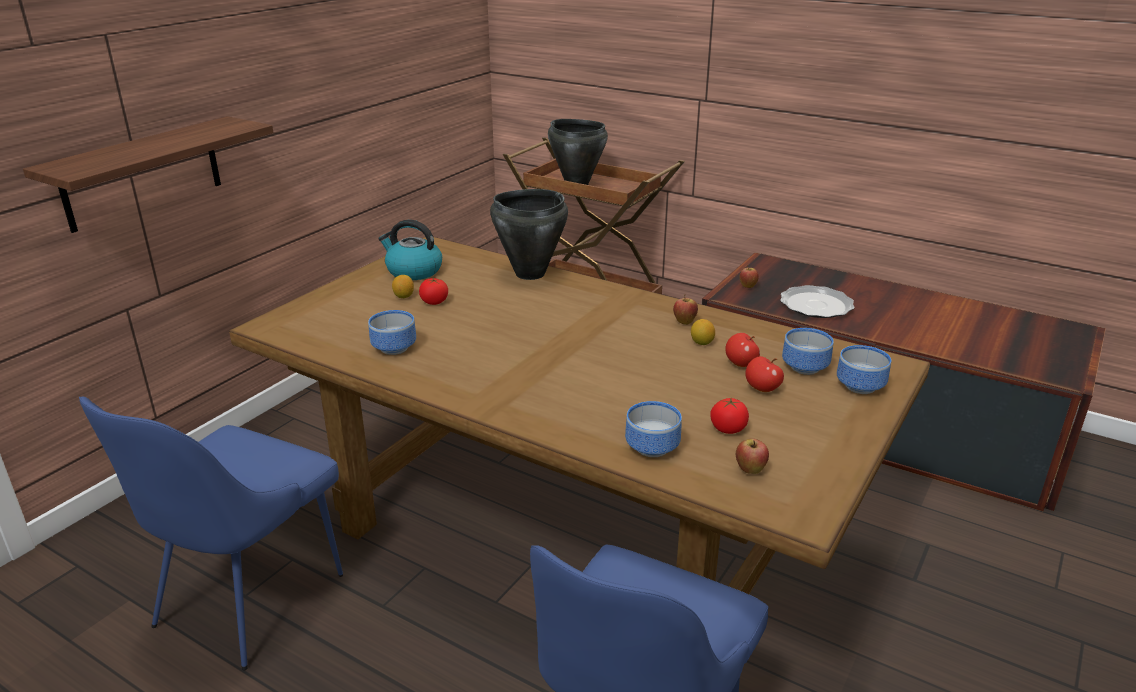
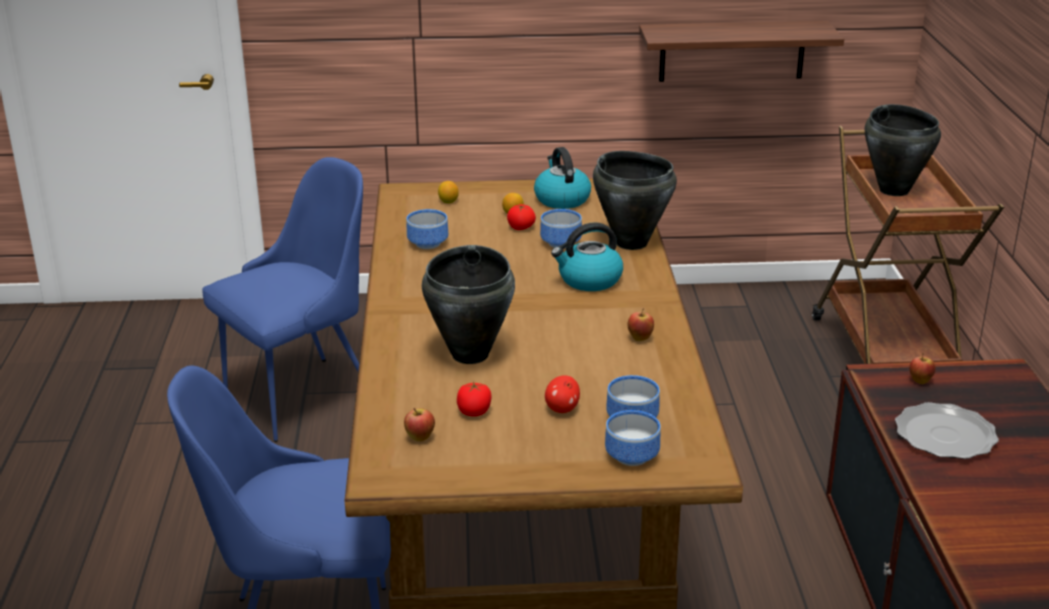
camera: 55 degrees right, 0 degrees up
shelf [23,116,273,233] -> shelf moved to [639,21,844,82]
blue chair [79,397,343,671] -> blue chair turned 150 degrees clockwise [202,157,363,442]
bowl [625,401,682,457] -> bowl moved to [540,209,582,249]
lemon [691,319,715,345] -> lemon moved to [438,181,459,204]
apple [725,333,760,367] -> none
none -> black cooking pot [422,245,515,364]
none -> kettle [551,222,623,291]

